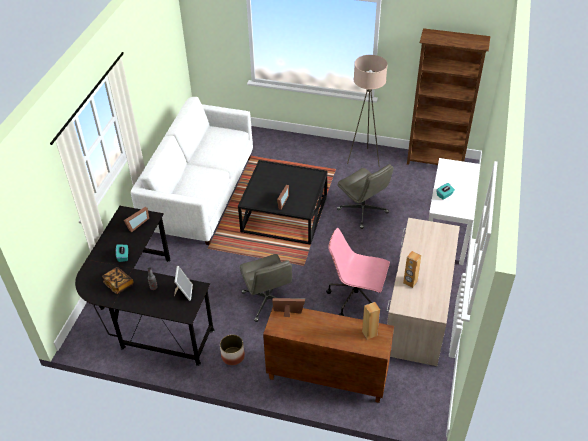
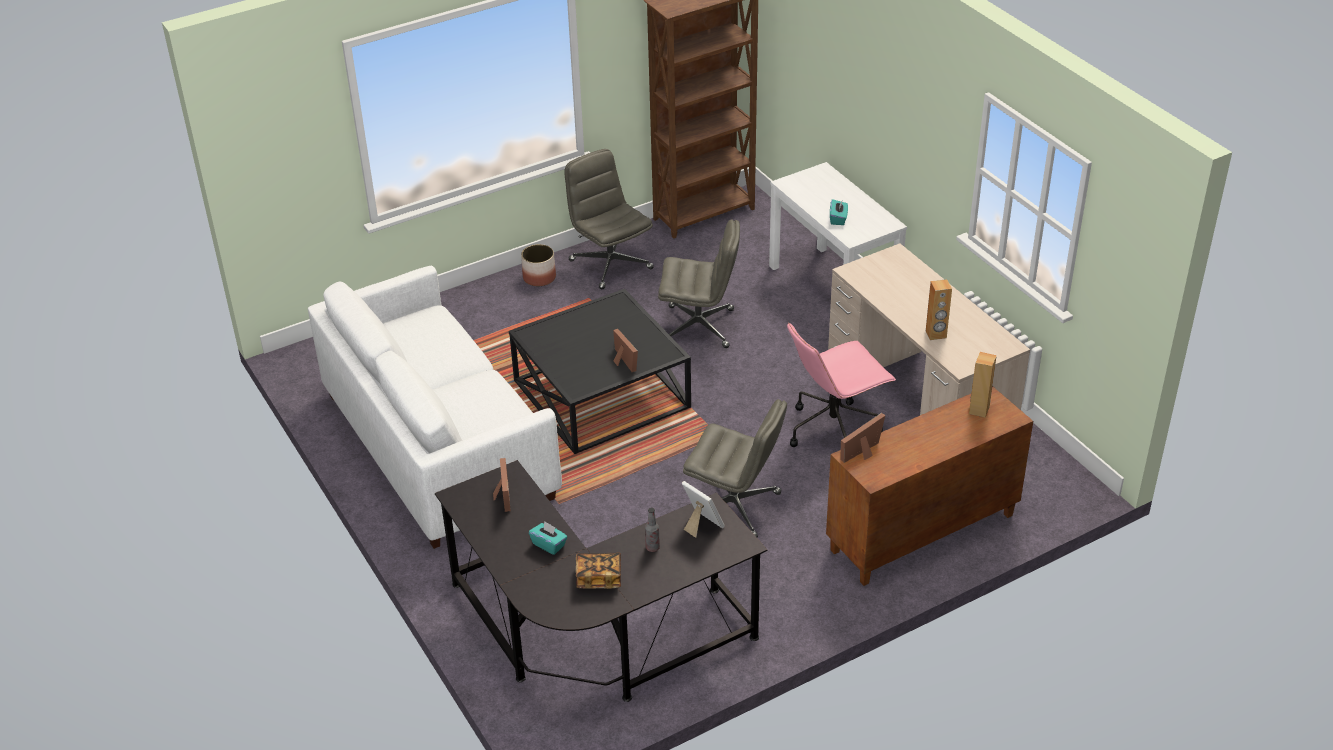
camera: 45 degrees left, 5 degrees down
planter [220,334,245,365] -> planter moved to [521,244,556,286]
beige floor lamp [347,55,388,167] -> grey office chair [564,149,654,289]

